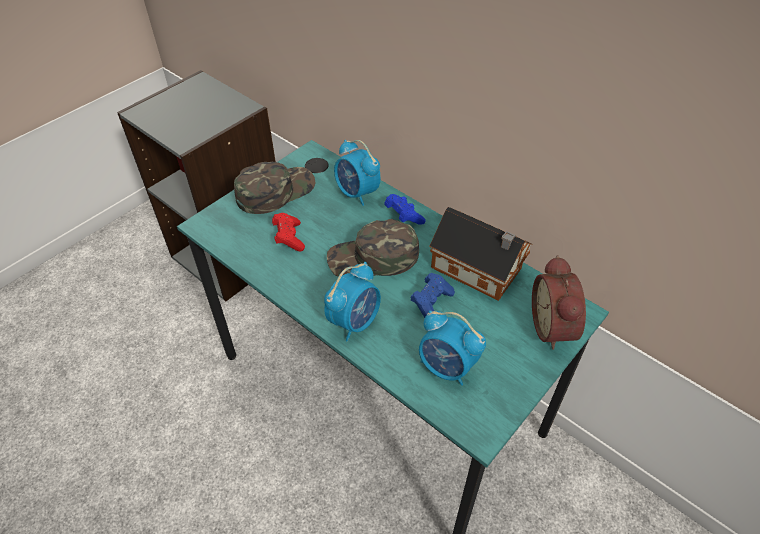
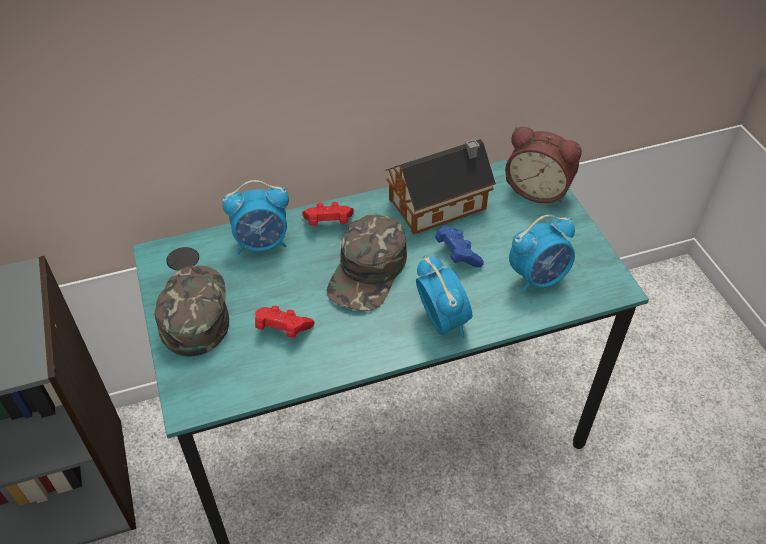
camera: 60 degrees left, 0 degrees up
blue game controller [384,194,426,225] -> red game controller [302,202,354,225]

